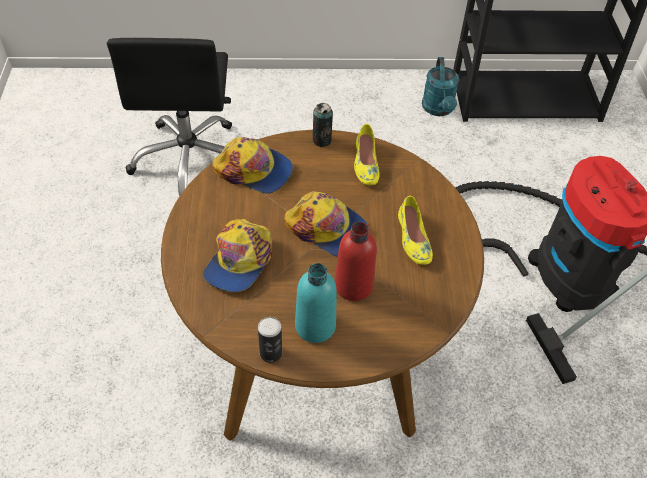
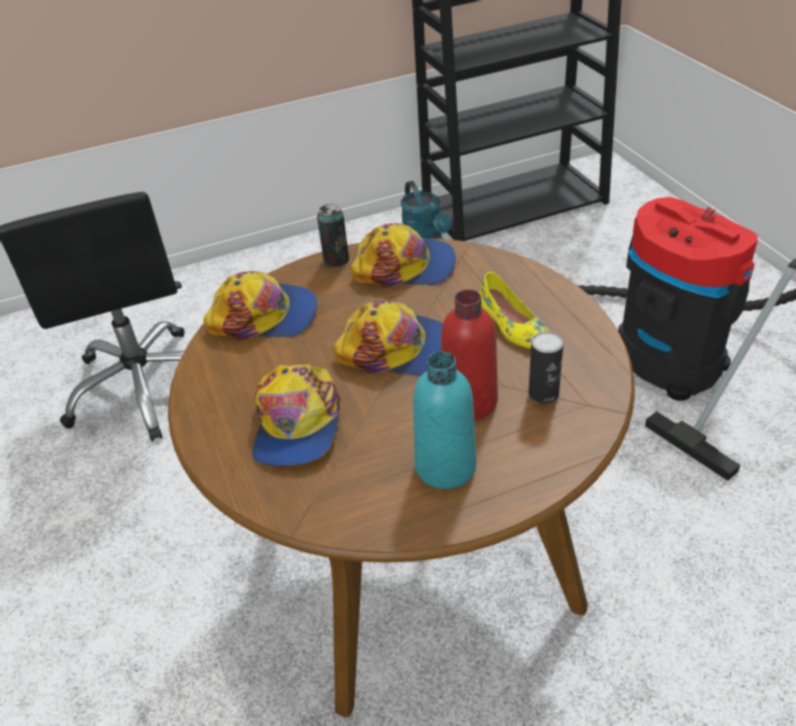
camera: 15 degrees left, 10 degrees down
can [258,317,282,363] -> can moved to [529,331,564,404]
yellow shoe [354,124,380,185] -> cap [351,223,456,288]

